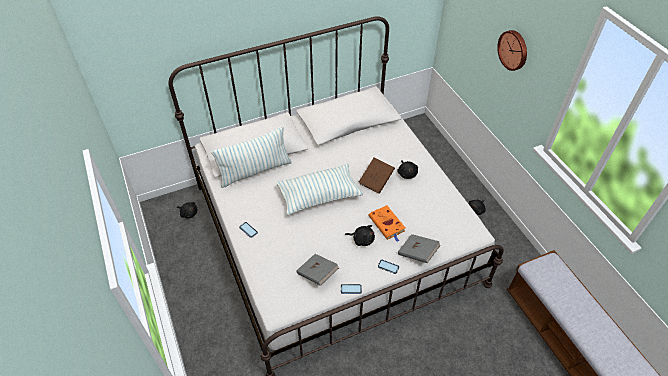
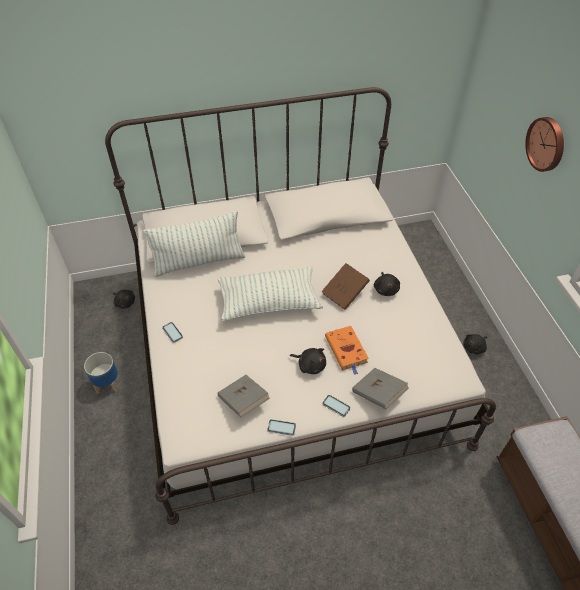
camera: 10 degrees right, 0 degrees up
none -> planter [84,352,119,394]

